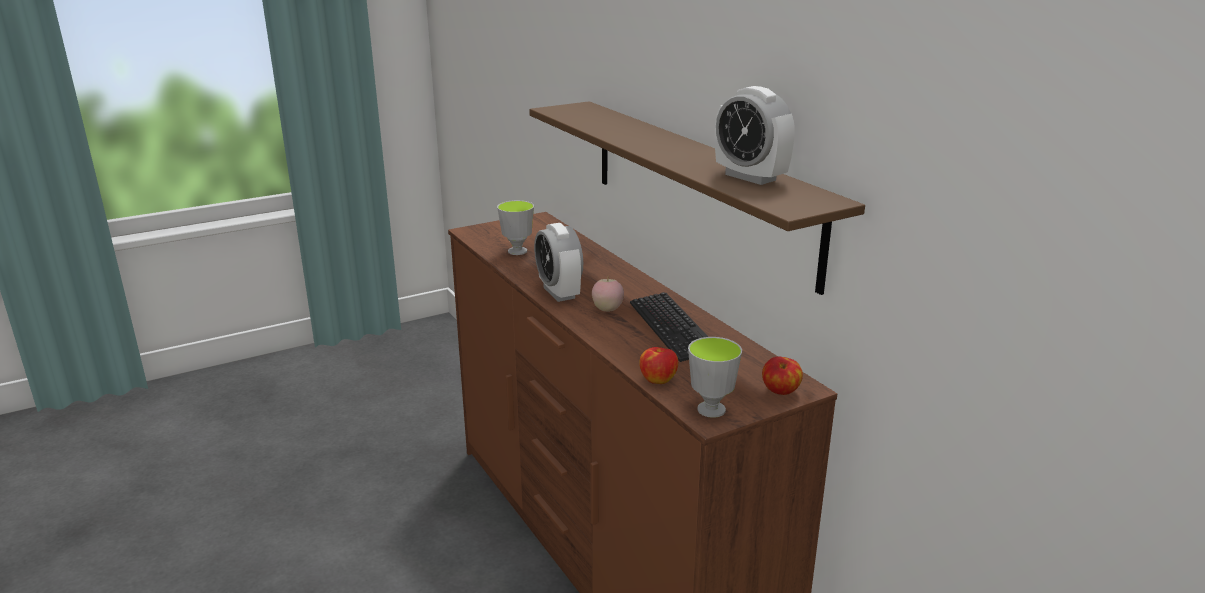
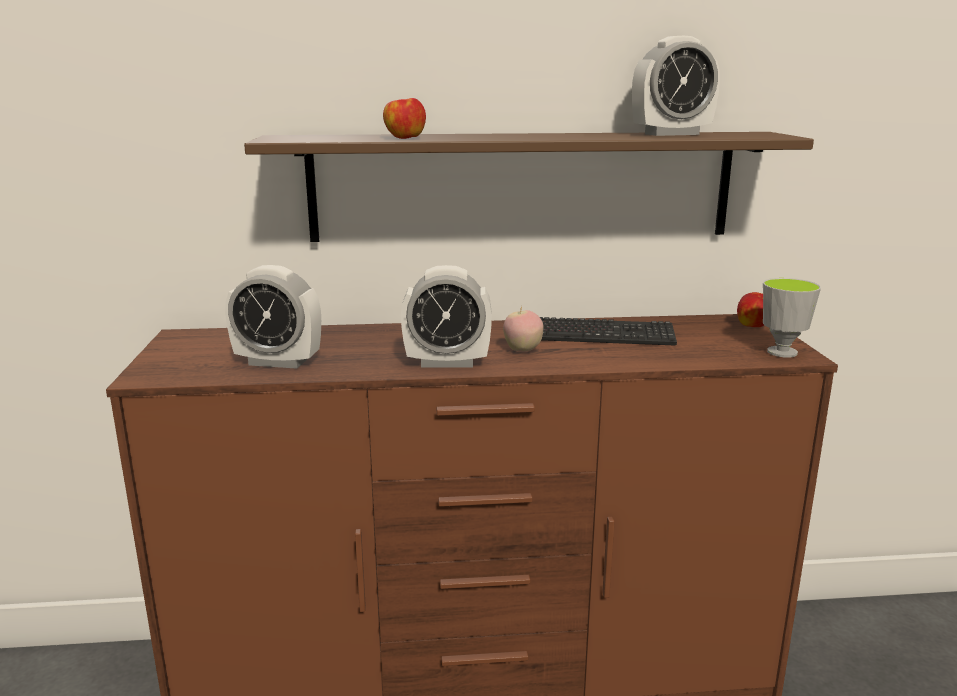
camera: 65 degrees left, 5 degrees down
cup [497,200,534,255] -> alarm clock [225,265,321,369]
apple [639,347,678,384] -> apple moved to [383,98,426,139]

